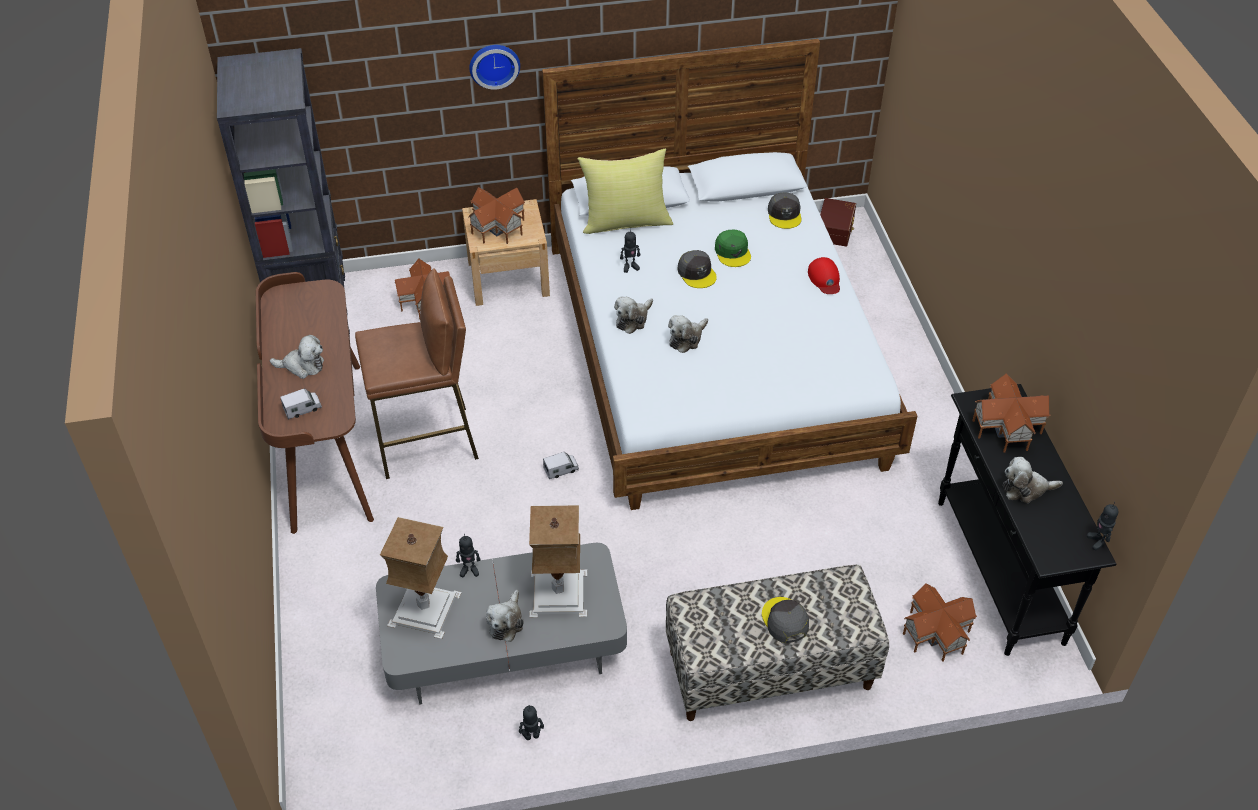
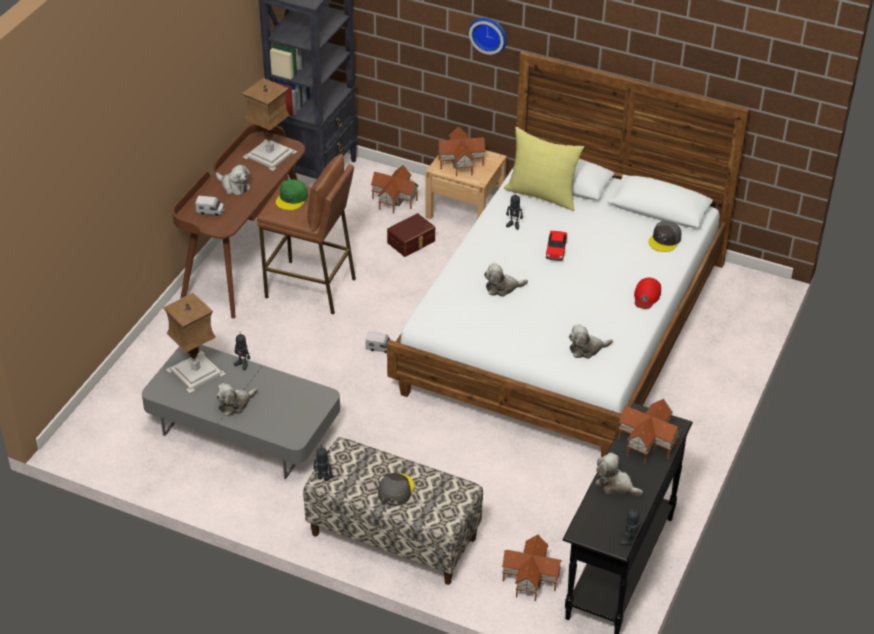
camera: 35 degrees right, 5 degrees down
toy robot [519,705,544,740] -> toy robot moved to [313,445,333,481]
table lamp [529,505,587,618] -> table lamp moved to [242,78,298,171]
plush toy [614,297,653,334] -> plush toy moved to [569,325,613,359]
grey cap [678,250,717,288] -> toy car [546,231,567,261]
green cap [715,230,751,267] -> green cap moved to [276,179,308,210]
brown storage box [820,198,856,247] -> brown storage box moved to [387,213,435,257]

